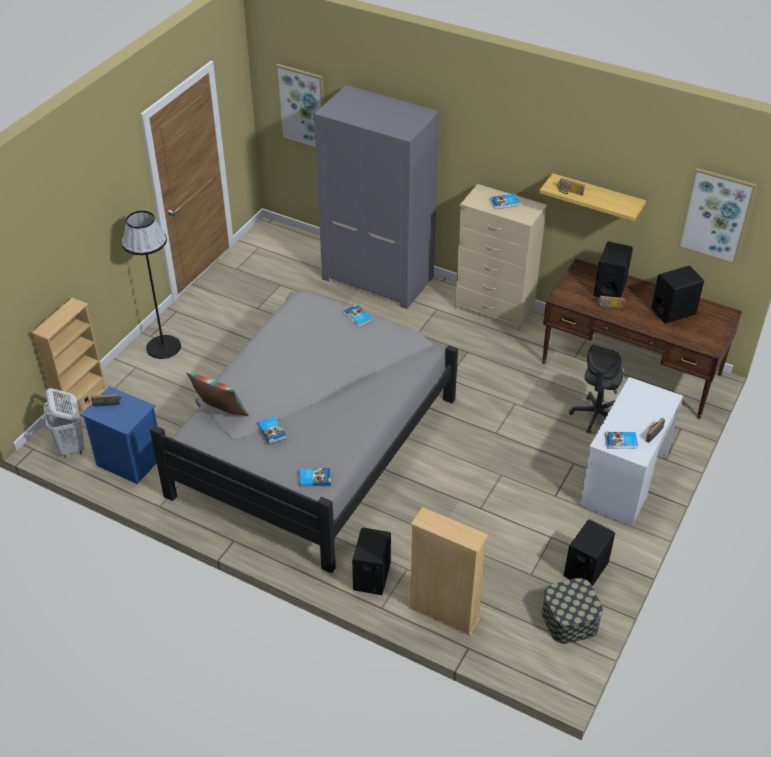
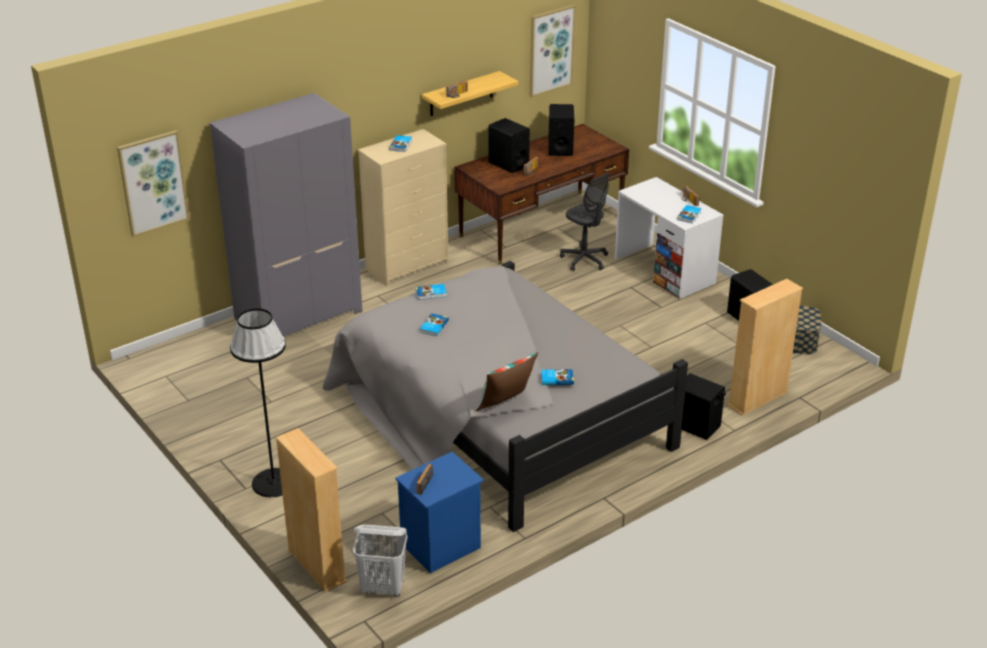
camera: 65 degrees left, 10 degrees down
book [299,468,331,486] -> book moved to [420,313,449,336]

